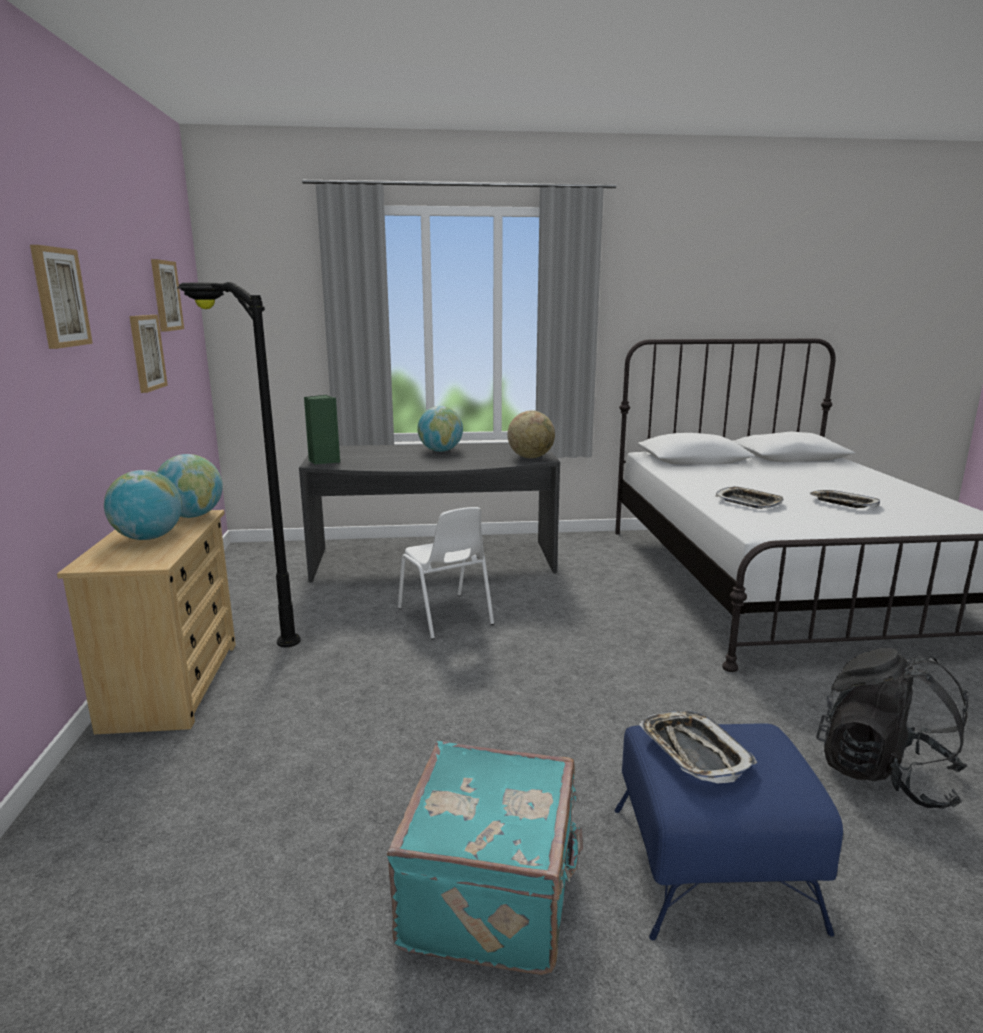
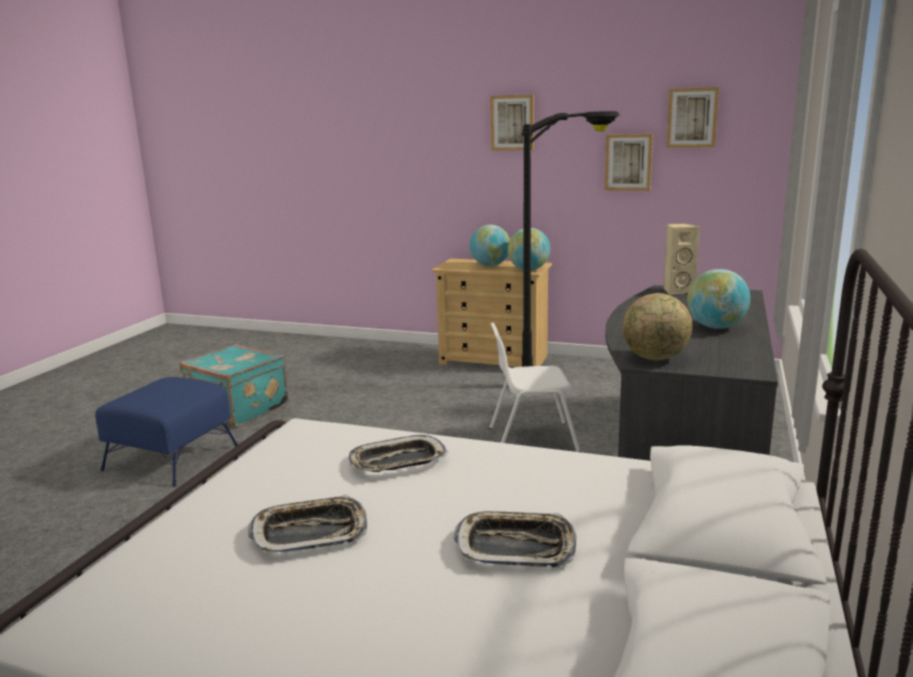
camera: 115 degrees right, 0 degrees up
green speaker [304,395,340,464] -> beige speaker [663,223,700,294]
tray [639,711,757,783] -> tray moved to [453,511,577,567]
black backpack [816,648,969,809] -> none

